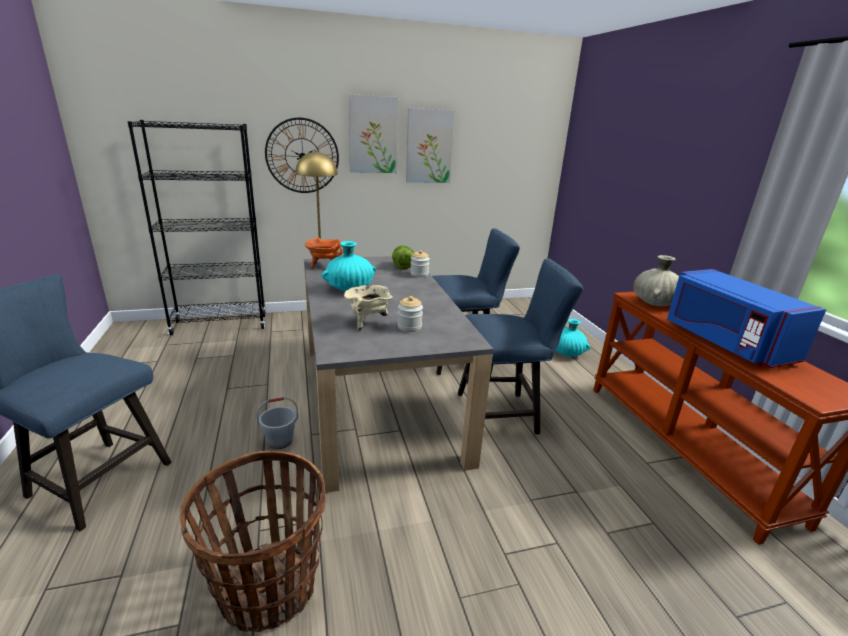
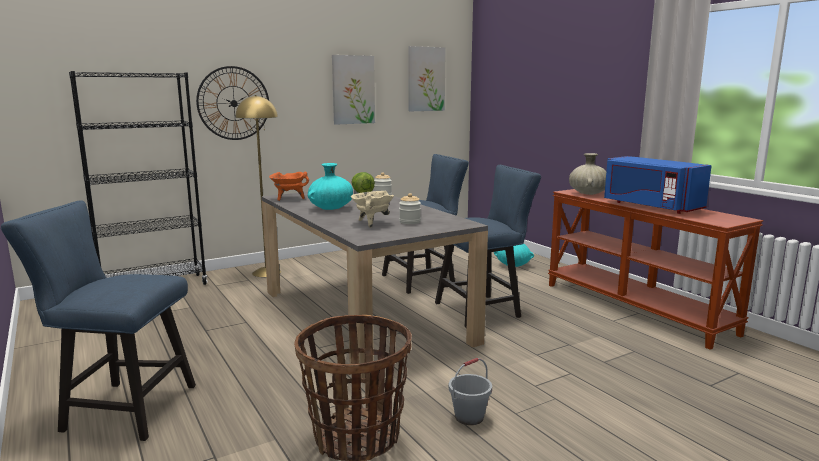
camera: 15 degrees left, 10 degrees down
grey bucket [256,397,298,449] -> grey bucket moved to [449,358,492,425]
picture [348,94,398,173] -> picture moved to [408,46,446,111]

